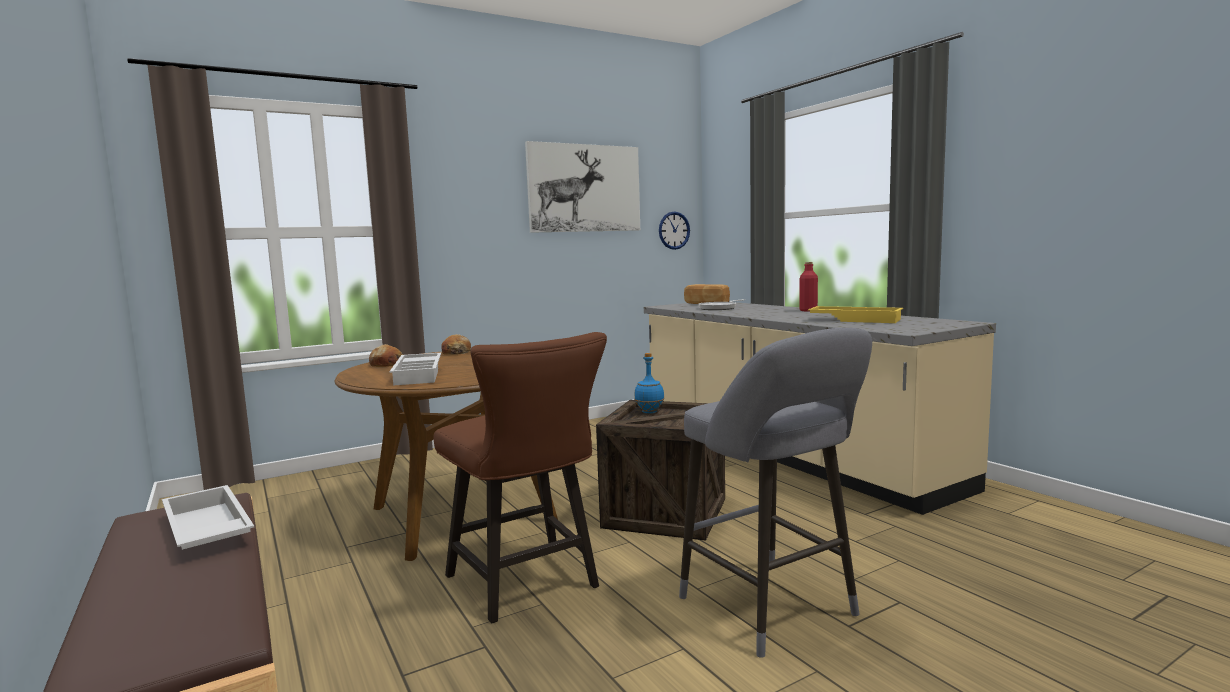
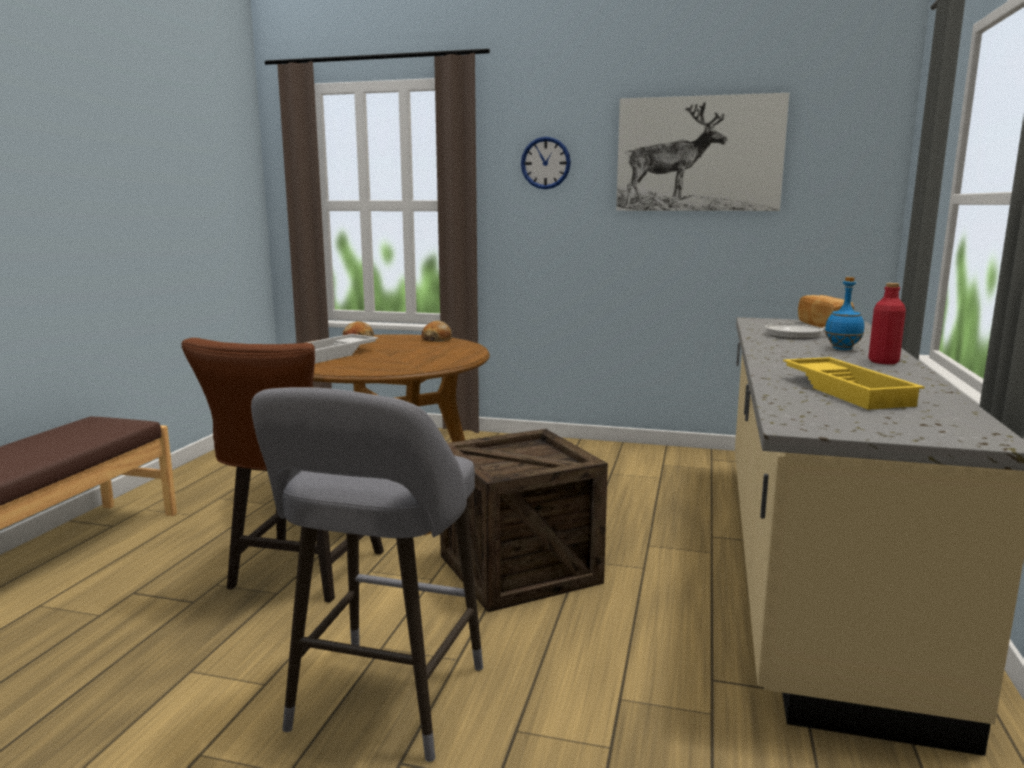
camera: 45 degrees right, 5 degrees up
white tray [162,485,254,550] -> none
blue bottle [634,353,665,414] -> blue bottle moved to [825,277,864,350]
wall clock [659,211,690,250] -> wall clock moved to [521,137,571,189]

